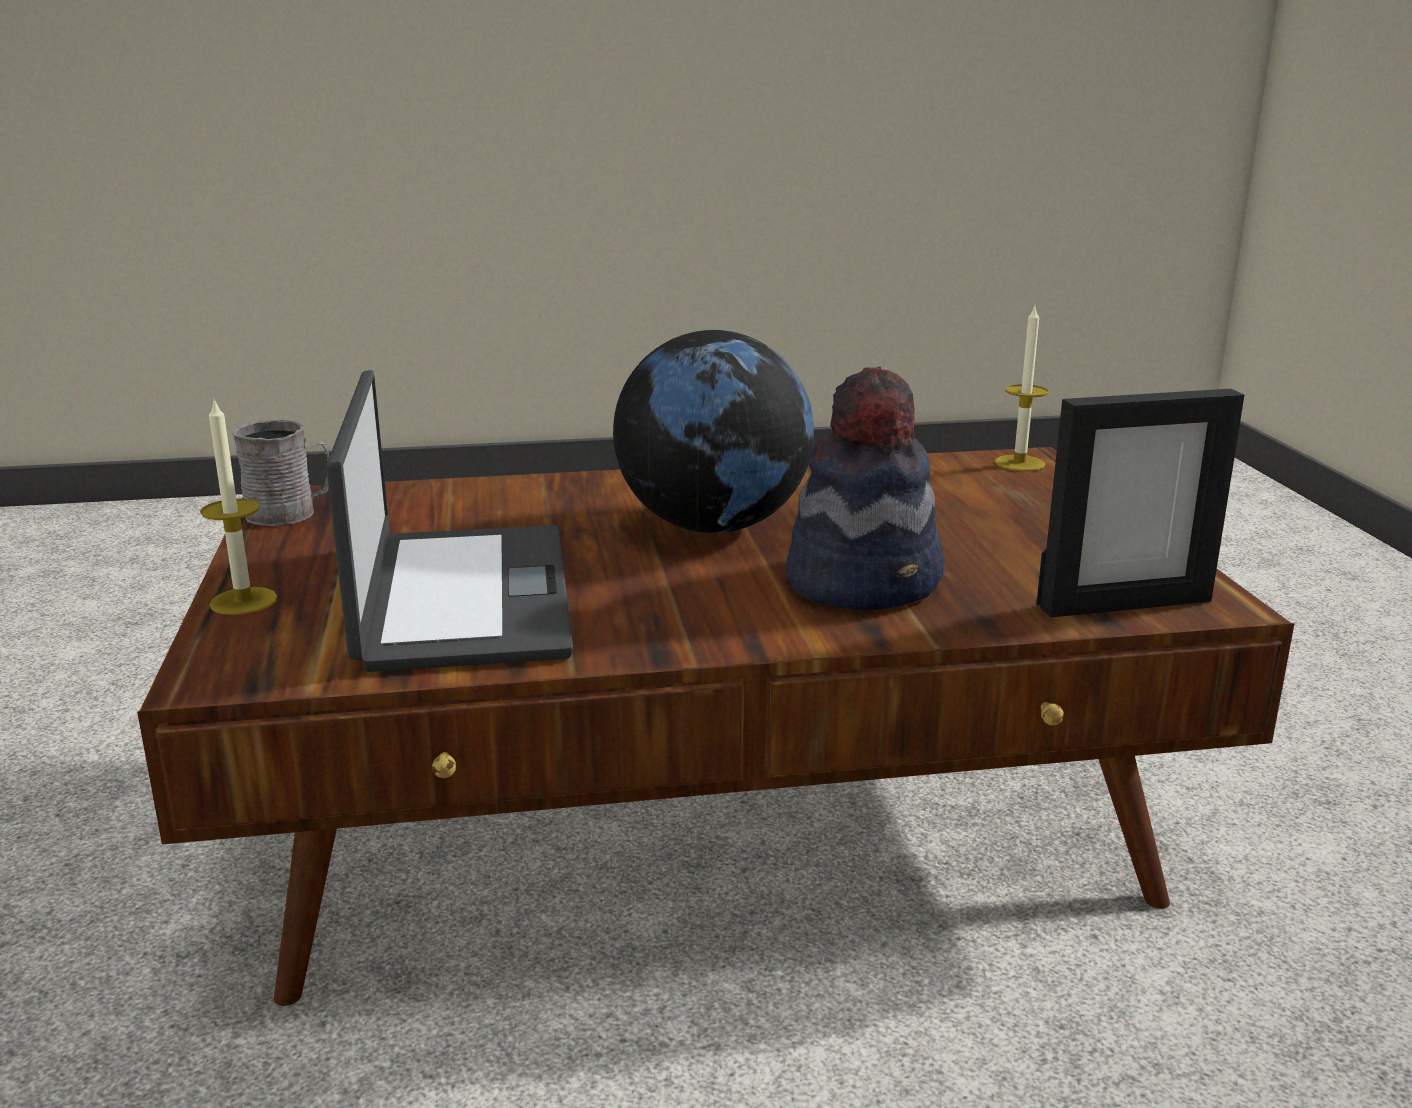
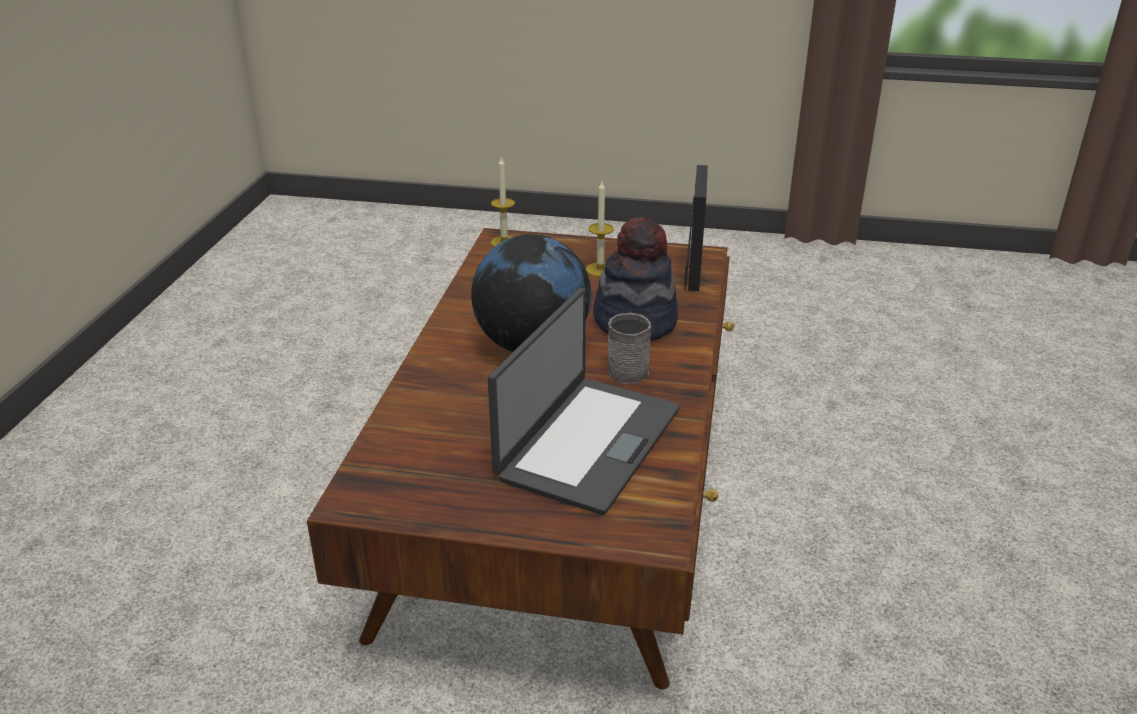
camera: 70 degrees left, 10 degrees up
candle [200,398,278,615] -> candle moved to [586,181,614,276]
grey mug [232,419,330,526] -> grey mug moved to [608,313,651,384]
laptop [326,370,573,672] -> laptop turned 105 degrees clockwise [488,288,680,515]

